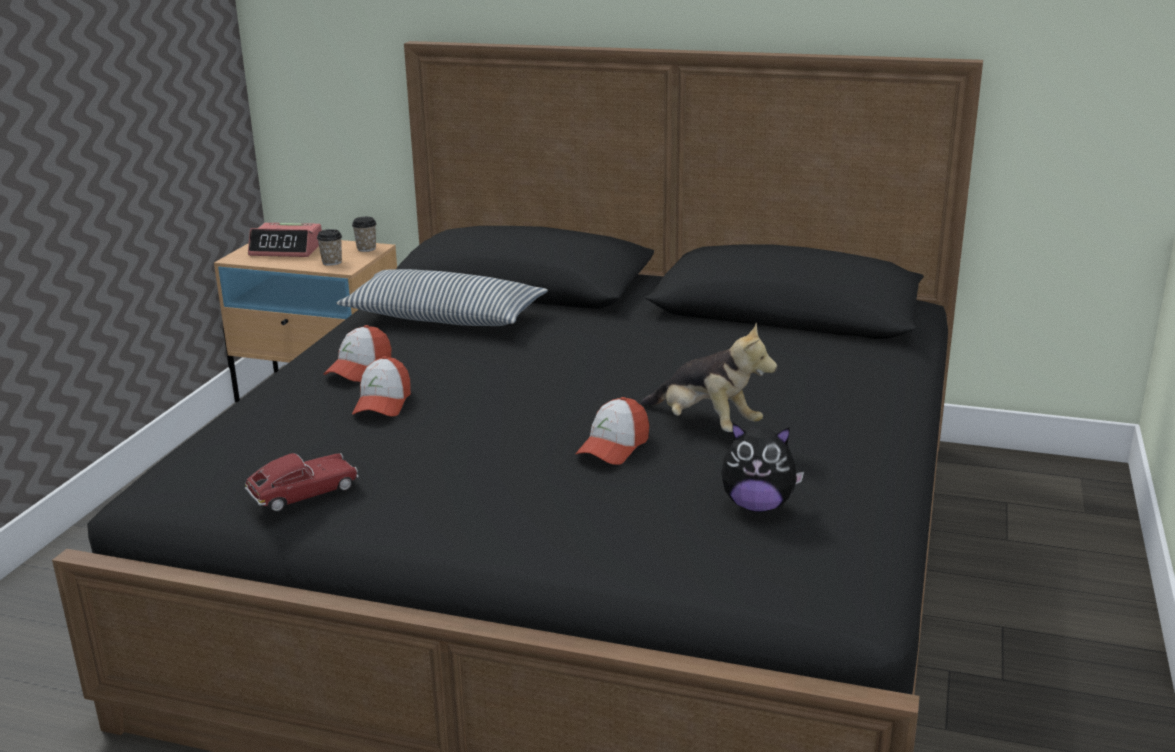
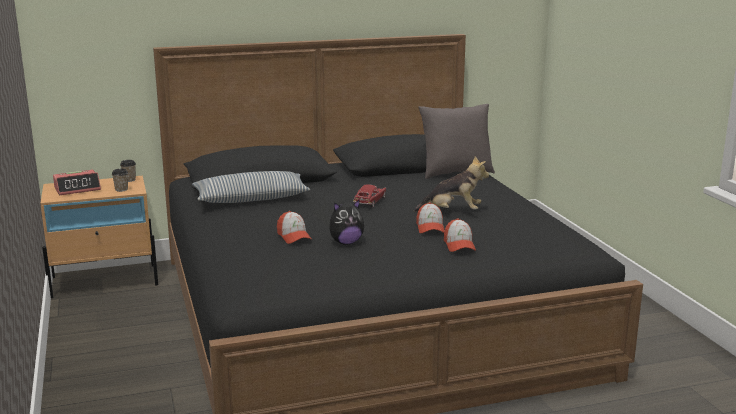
camera: 35 degrees left, 5 degrees down
toy car [245,453,358,512] -> toy car moved to [353,184,386,207]
cap [323,325,391,382] -> cap moved to [444,218,476,252]
plush toy [721,422,805,512] -> plush toy moved to [329,199,364,245]
none -> grey pillow [418,104,495,179]

